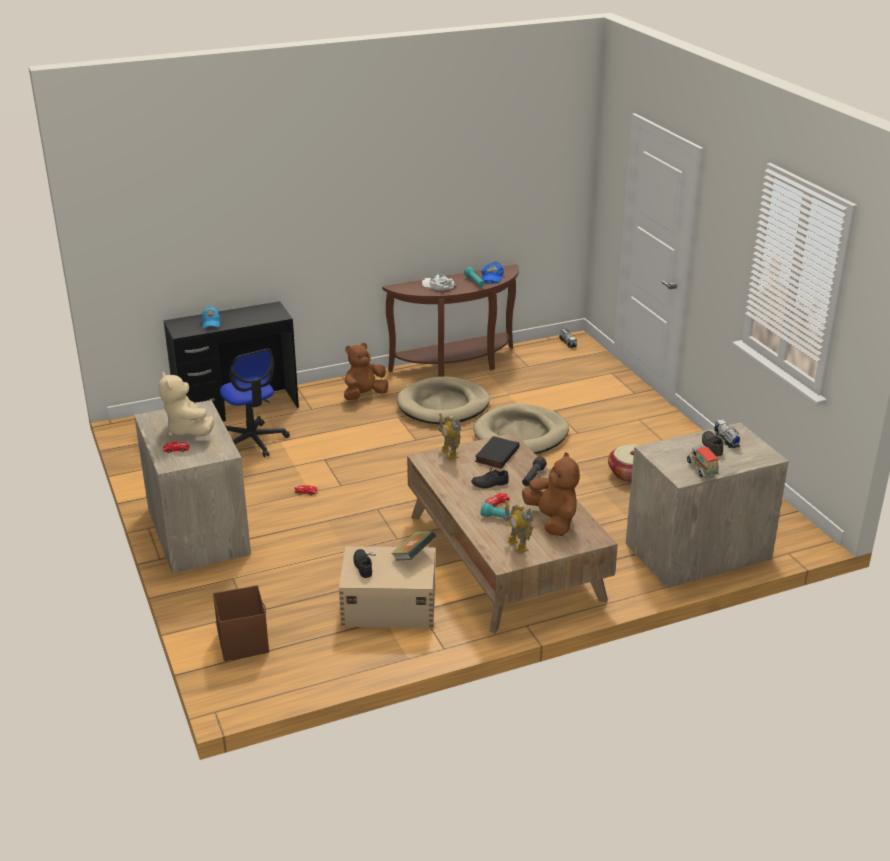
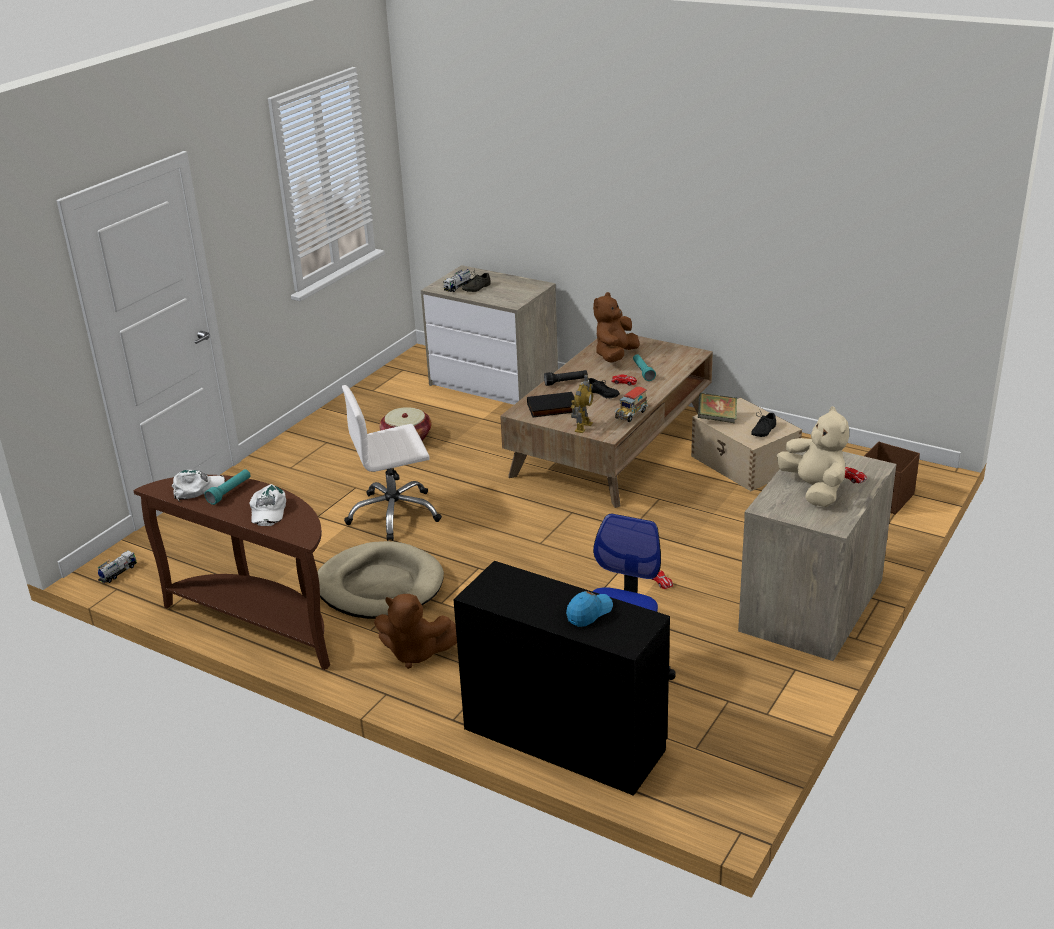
camera: 125 degrees left, 0 degrees up
beige plush toy [159,372,214,436] -> beige plush toy turned 45 degrees counterclockwise [777,406,849,507]
beige dog bed [473,403,569,454] -> white office chair [342,385,442,541]
blue cap [481,261,504,284] -> white cap [171,470,226,502]
toy robot [504,500,533,554] -> none
toy truck [686,445,720,477] -> toy truck moved to [614,387,648,422]

